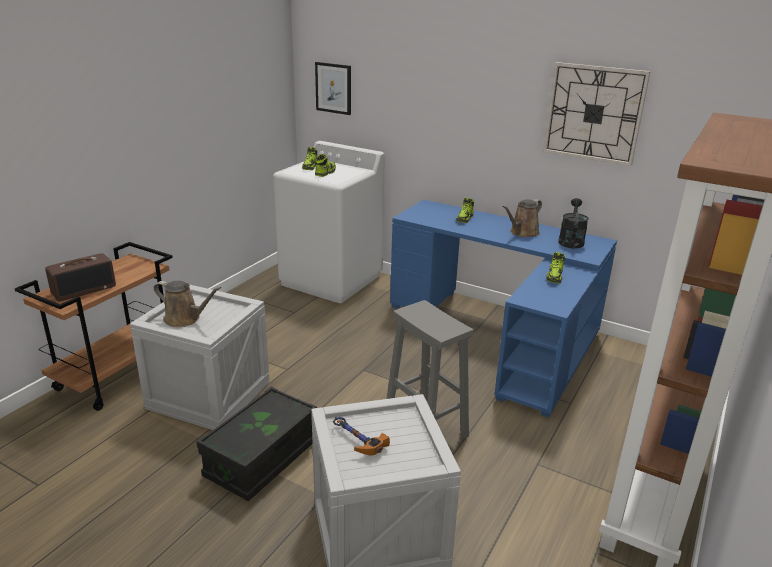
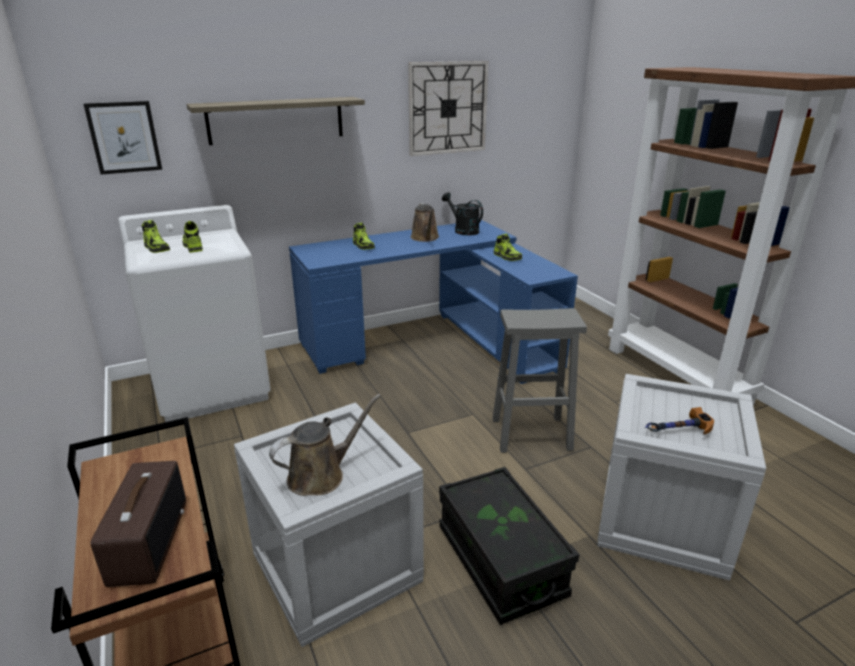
camera: 55 degrees left, 0 degrees up
none -> shelf [186,97,365,145]

